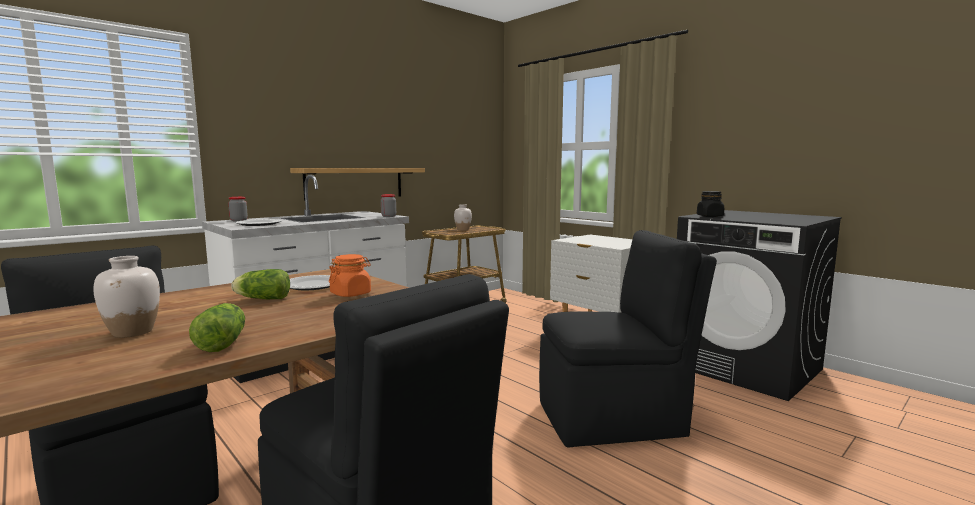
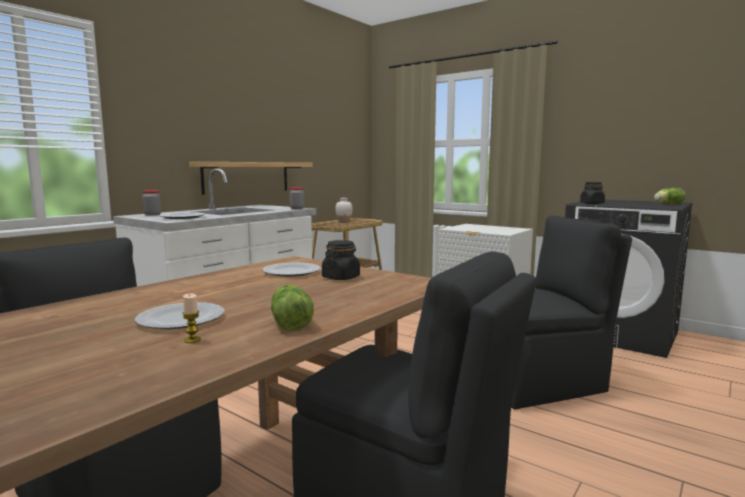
camera: 10 degrees left, 0 degrees up
white vase [93,256,160,338] -> plate [135,302,225,329]
lettuce [231,269,290,299] -> lettuce moved to [654,188,686,204]
orange jar [329,254,371,297] -> black jar [322,240,360,280]
none -> candle [182,294,201,343]

